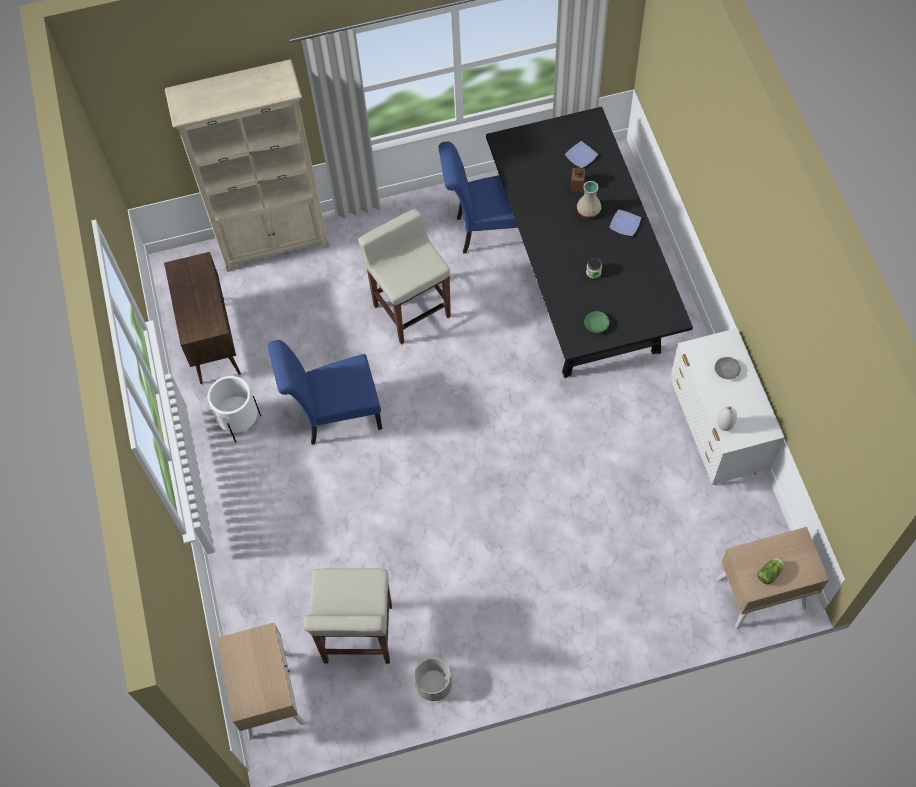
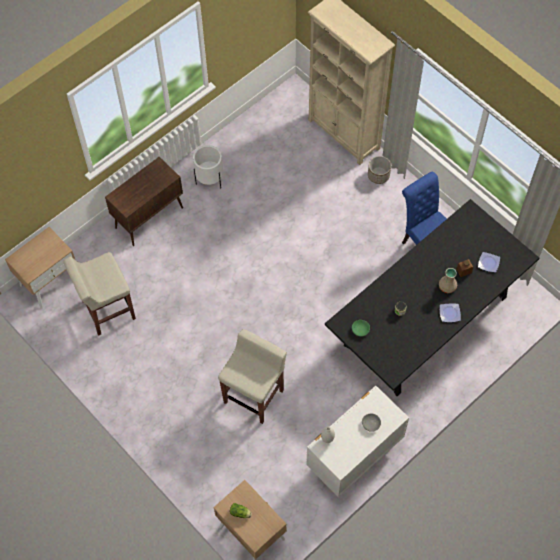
camera: 60 degrees right, 0 degrees up
brown cabinet [164,252,241,384] -> brown cabinet moved to [105,157,183,246]
blue chair [268,340,382,445] -> none
beige stool [358,209,451,344] -> beige stool moved to [218,329,287,424]
planter [414,658,452,701] -> planter moved to [368,156,391,184]

